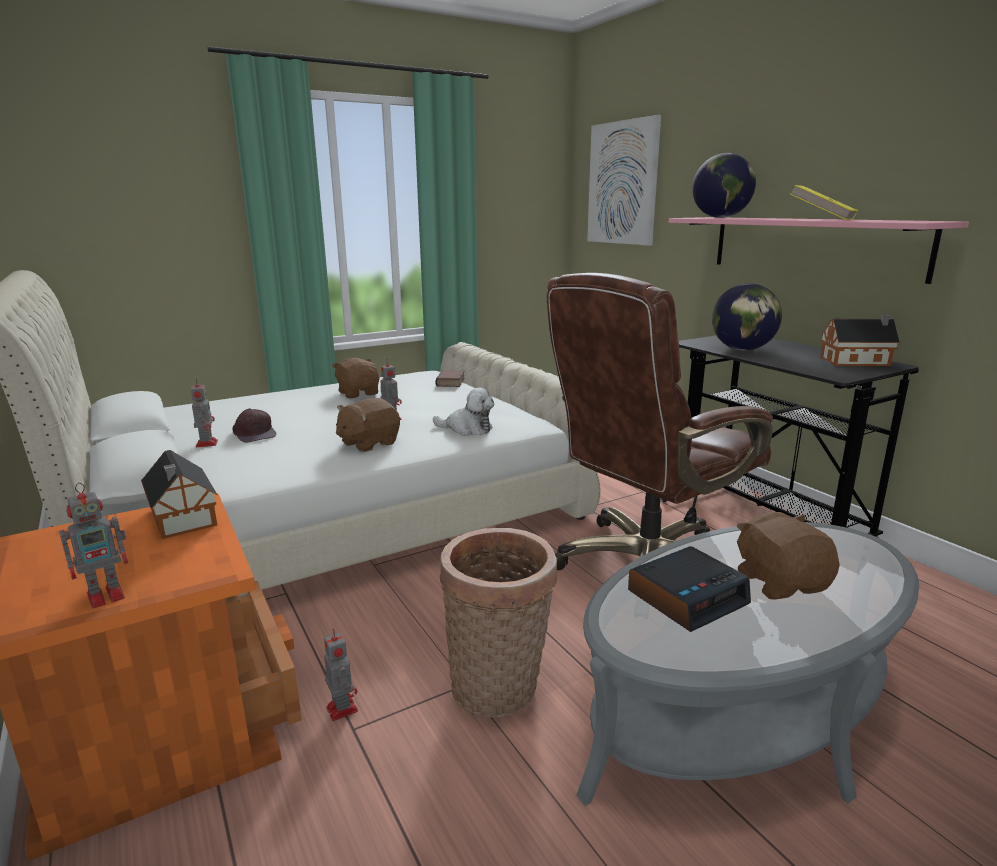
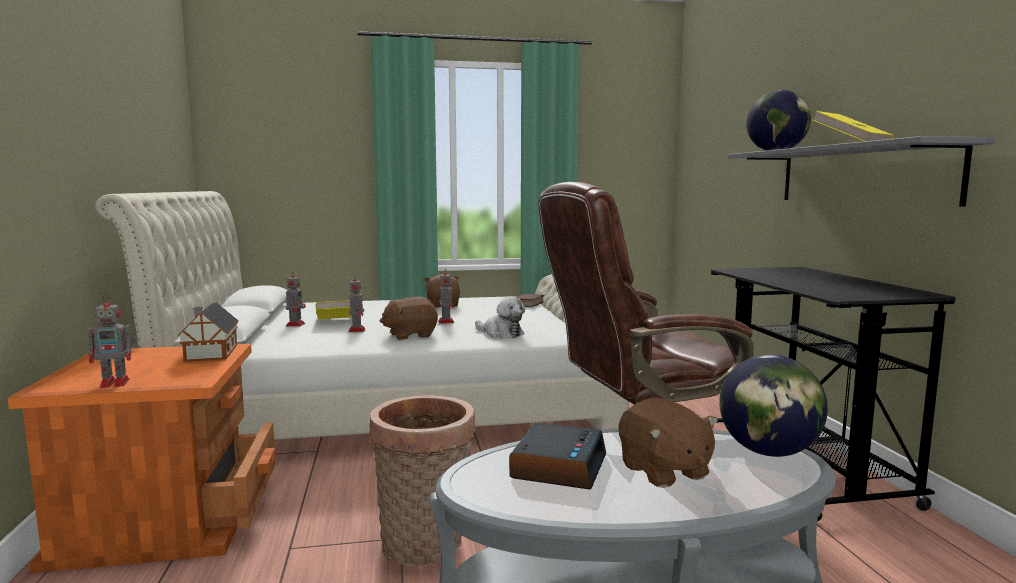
camera: 20 degrees right, 10 degrees down
brown cap [232,408,277,442] -> yellow book [315,300,352,319]
toy robot [324,629,358,721] -> toy robot moved to [349,279,365,332]
picture [587,115,661,246] -> none
alarm clock [628,546,751,632] -> alarm clock turned 60 degrees counterclockwise [509,423,606,490]
pink shelf [669,217,969,284] -> grey shelf [728,136,996,206]
globe [712,283,782,350] -> globe moved to [719,355,828,457]
brown plush toy [736,512,840,600] -> brown plush toy turned 150 degrees clockwise [618,398,718,488]
toy house [820,315,900,366] -> none

